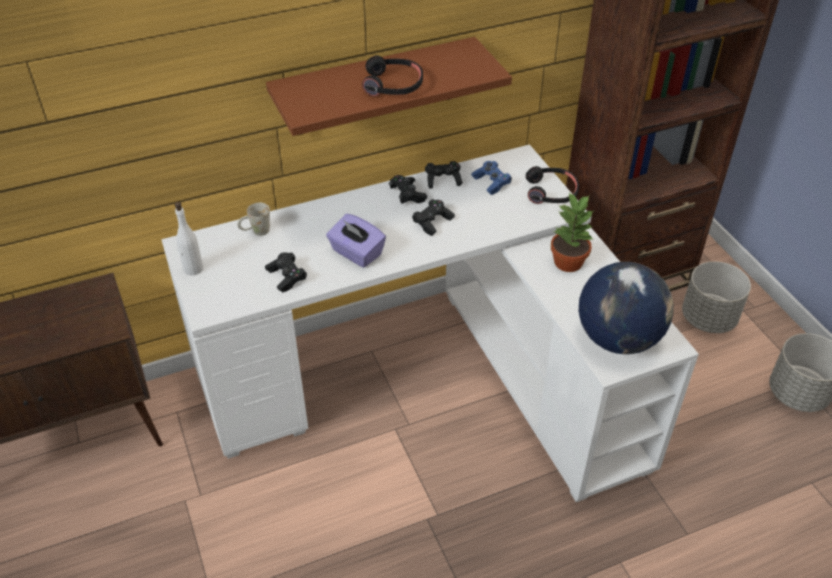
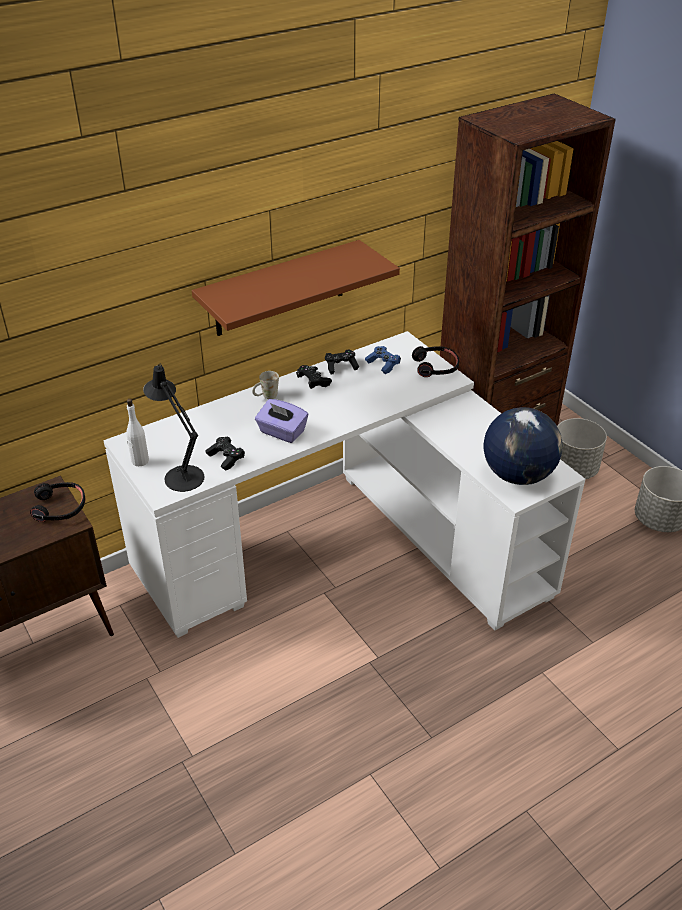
camera: 10 degrees left, 5 degrees down
white mug [237,203,270,236] -> white mug moved to [252,371,279,399]
black headphones [362,56,423,97] -> black headphones moved to [30,482,85,522]
black game controller [412,199,455,236] -> none
potted plant [551,192,593,272] -> none
none -> black table lamp [143,364,205,492]

